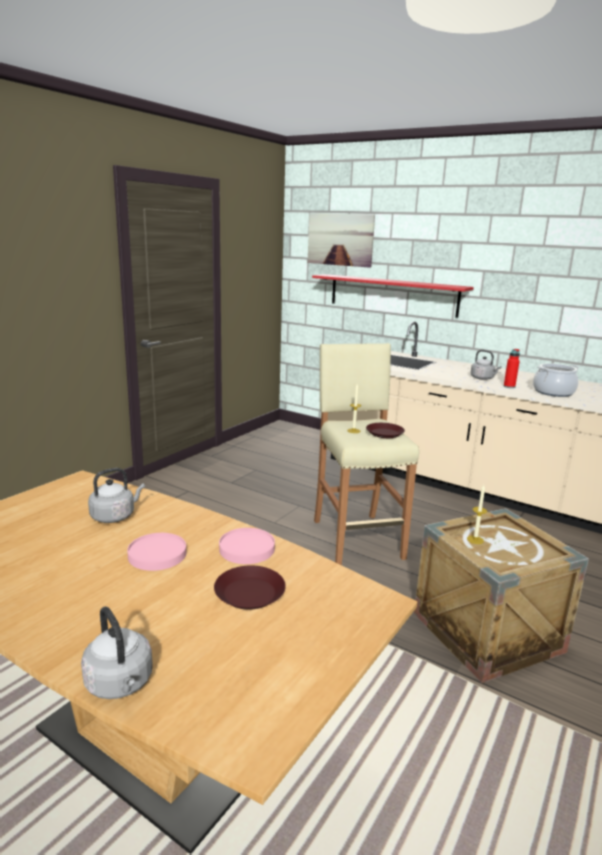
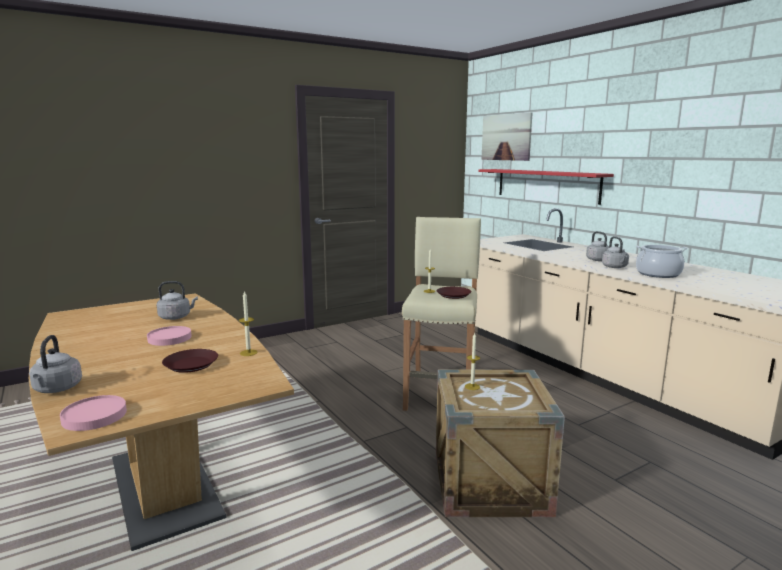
camera: 25 degrees right, 5 degrees down
pink plate [219,528,275,564] -> pink plate moved to [60,395,127,431]
red bottle [504,349,520,388] -> grey kettle [602,236,629,268]
none -> candle [239,291,258,356]

